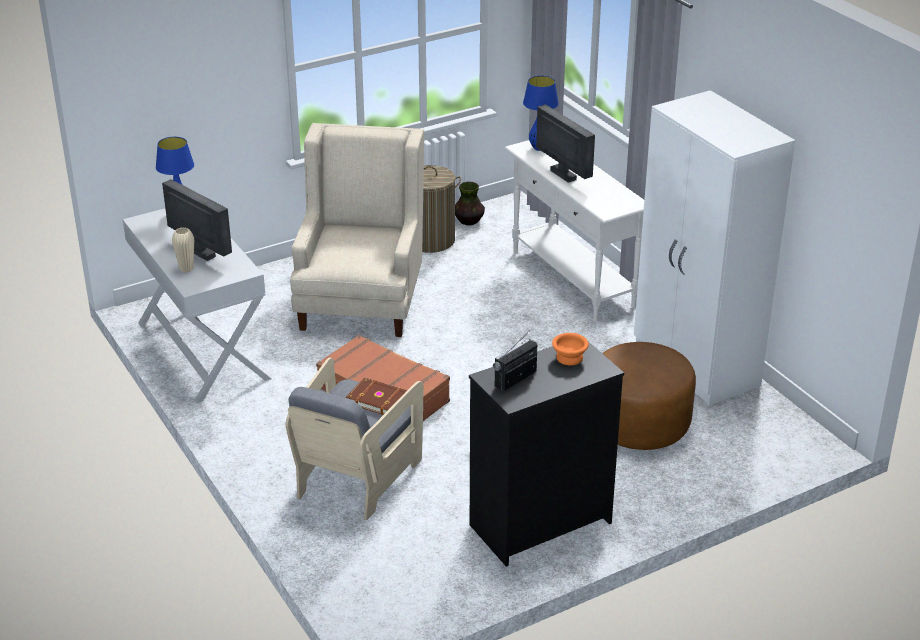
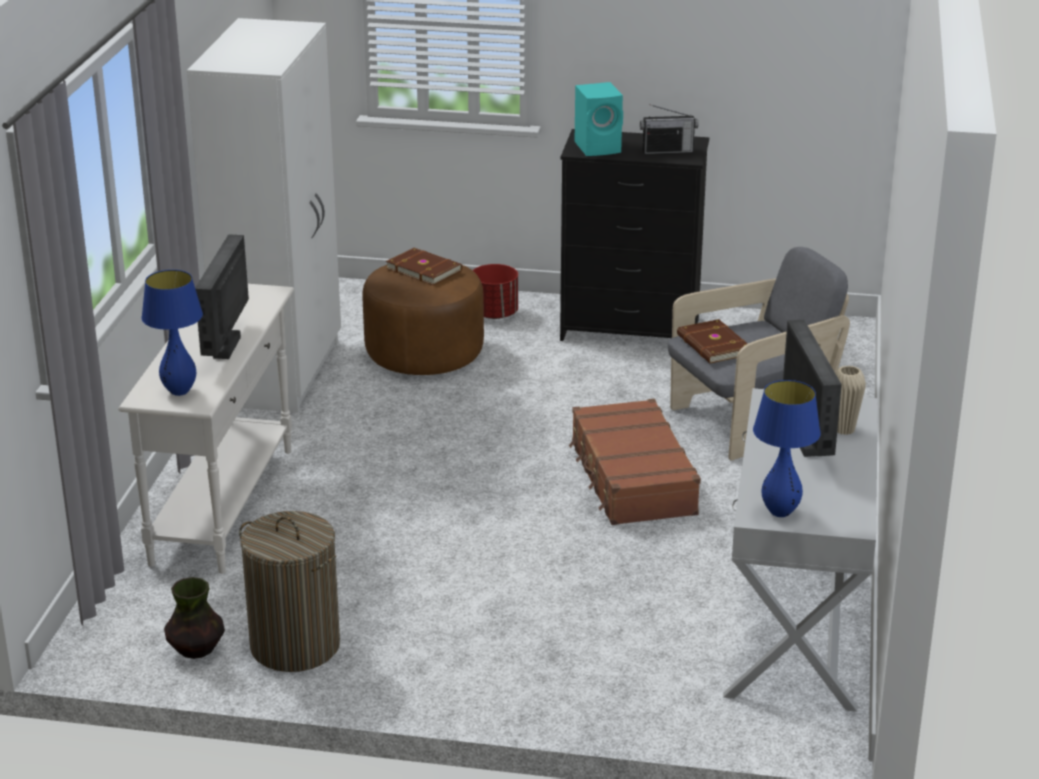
camera: 140 degrees left, 5 degrees down
beige armchair [290,123,424,337] -> none
orange bowl [552,333,589,365] -> turquoise speaker [575,82,623,156]
none -> brown book [386,248,462,285]
none -> red planter [473,264,518,319]

